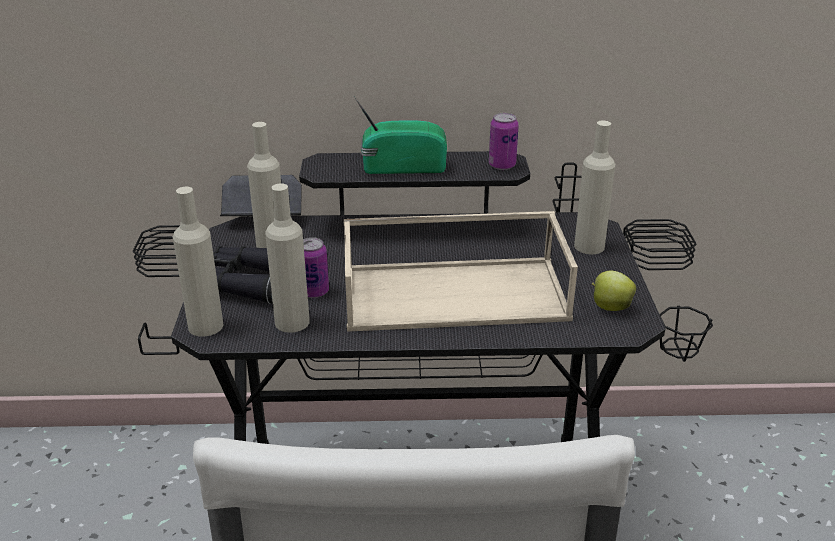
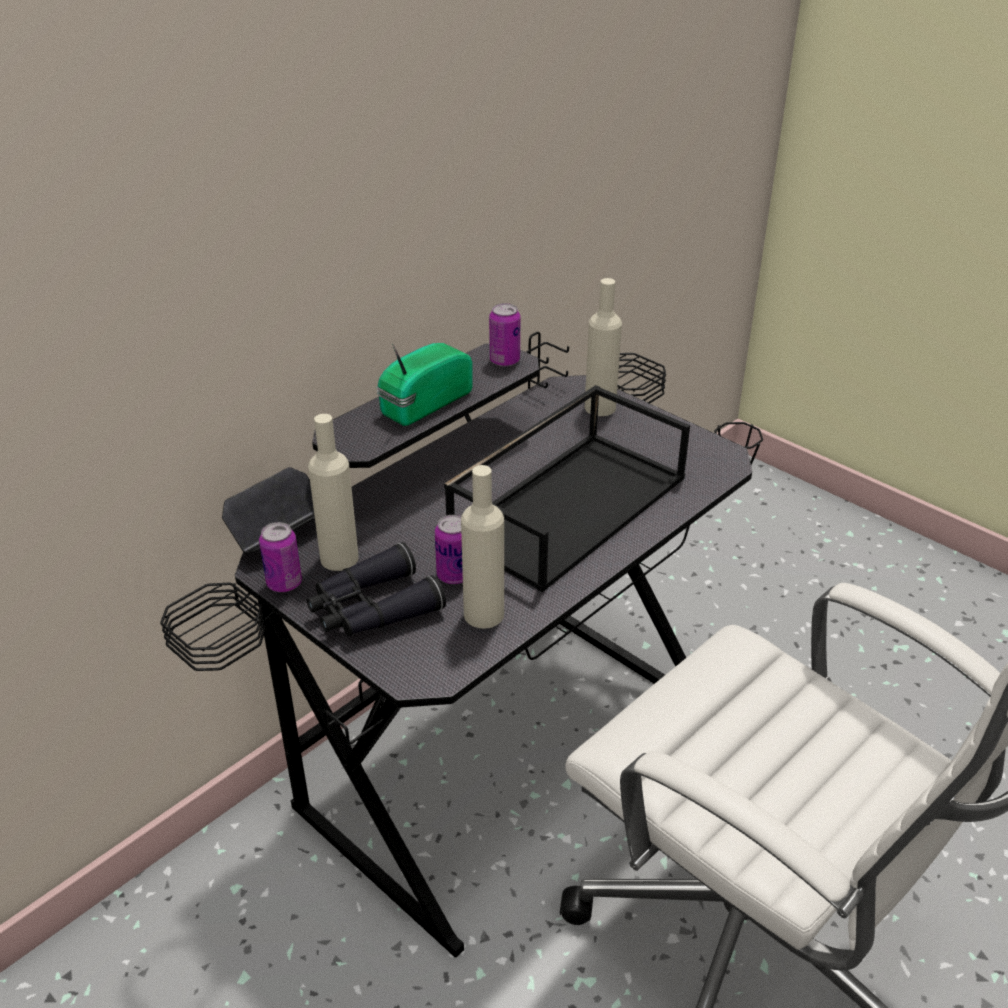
camera: 45 degrees left, 5 degrees up
beige bottle [173,187,224,337] -> none
beige tray [344,211,578,332] -> black tray [444,385,690,592]
apple [591,271,636,311] -> none
none -> can [259,522,302,592]

